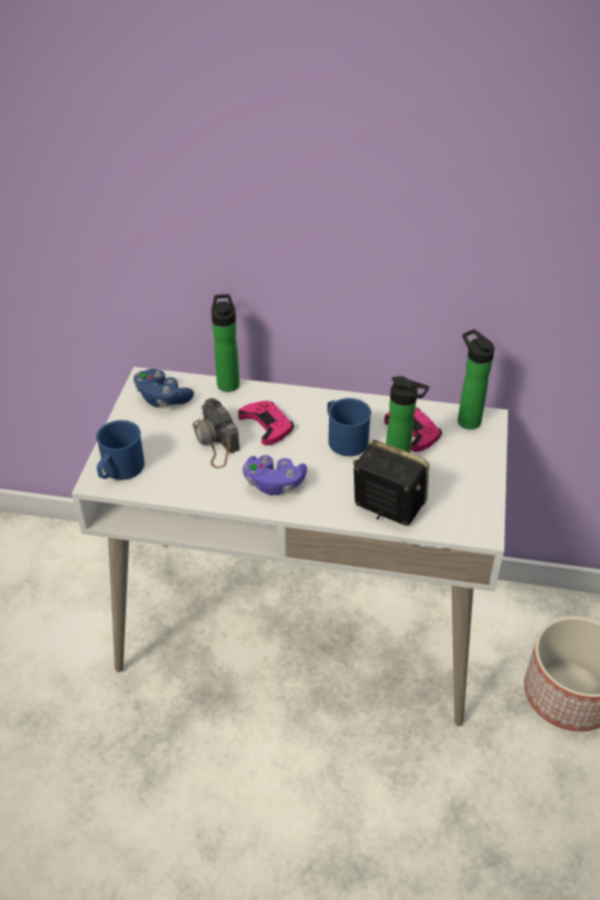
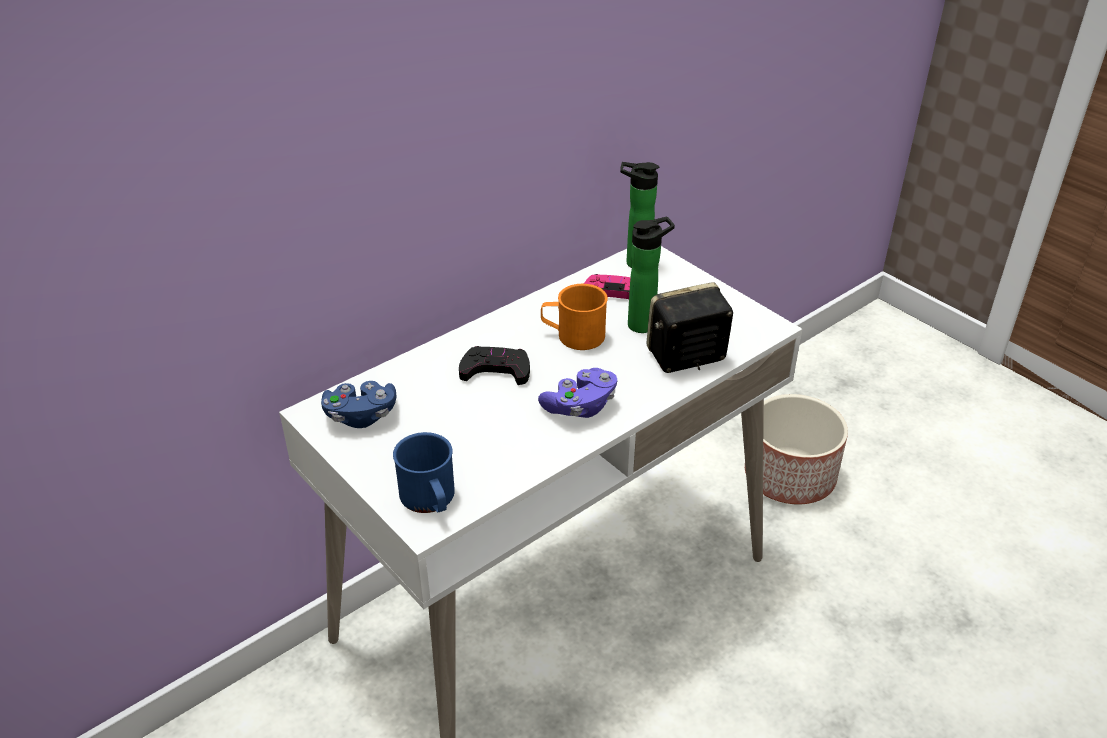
camera: 50 degrees left, 5 degrees down
camera [193,398,240,468] -> none
bottle [211,294,240,392] -> none
pink game controller [238,400,294,446] -> black game controller [459,346,530,385]
blue mug [327,398,371,456] -> orange mug [541,284,608,350]

